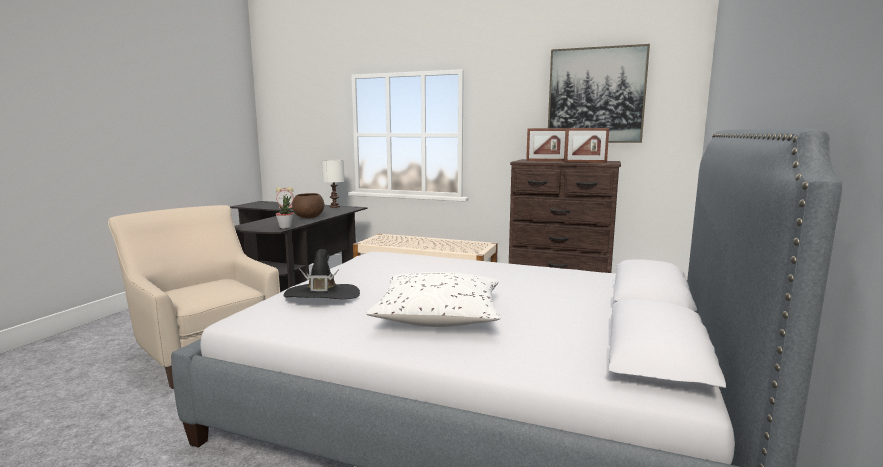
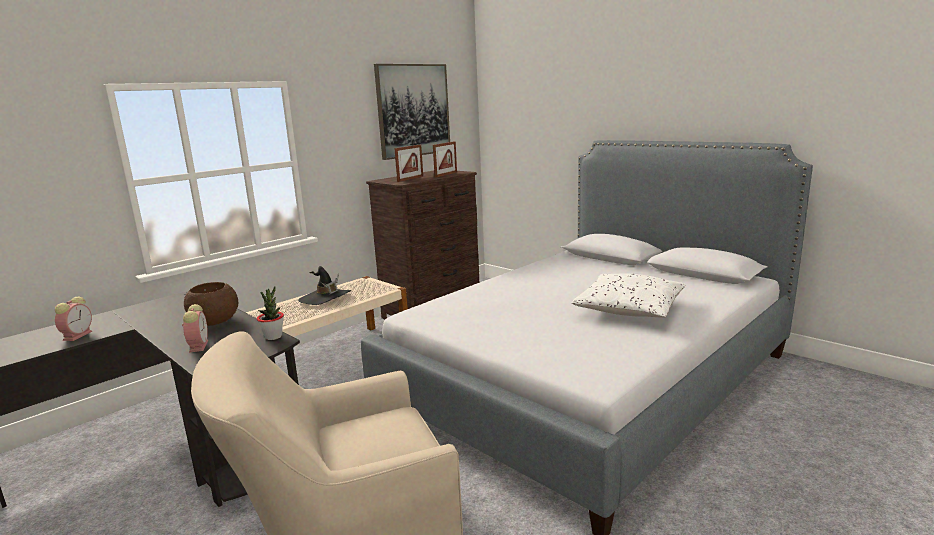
camera: 65 degrees left, 5 degrees up
black hat [283,249,360,299] -> black hat moved to [298,266,351,305]
white table lamp [322,160,345,208] -> none
none -> alarm clock [182,304,208,353]

